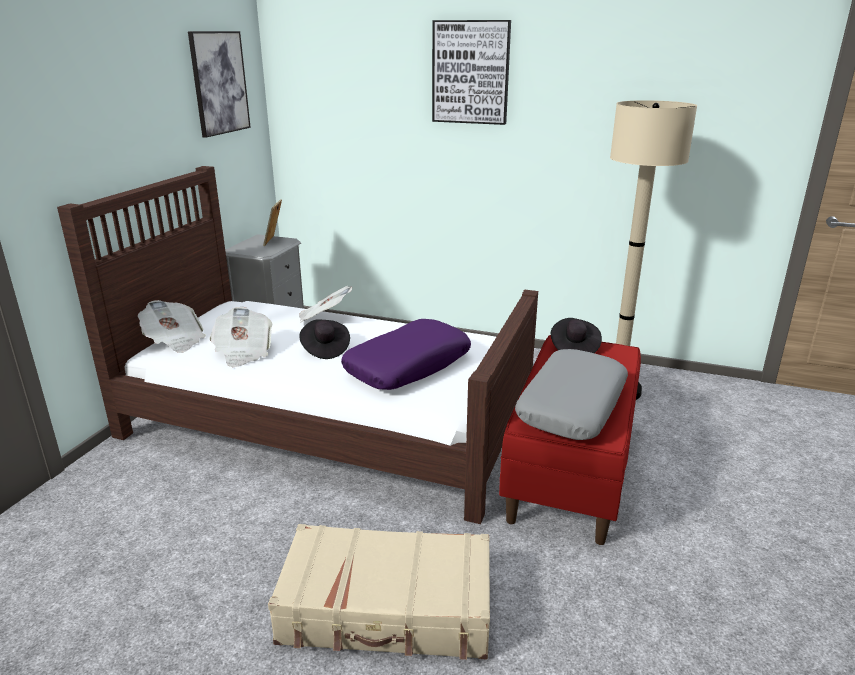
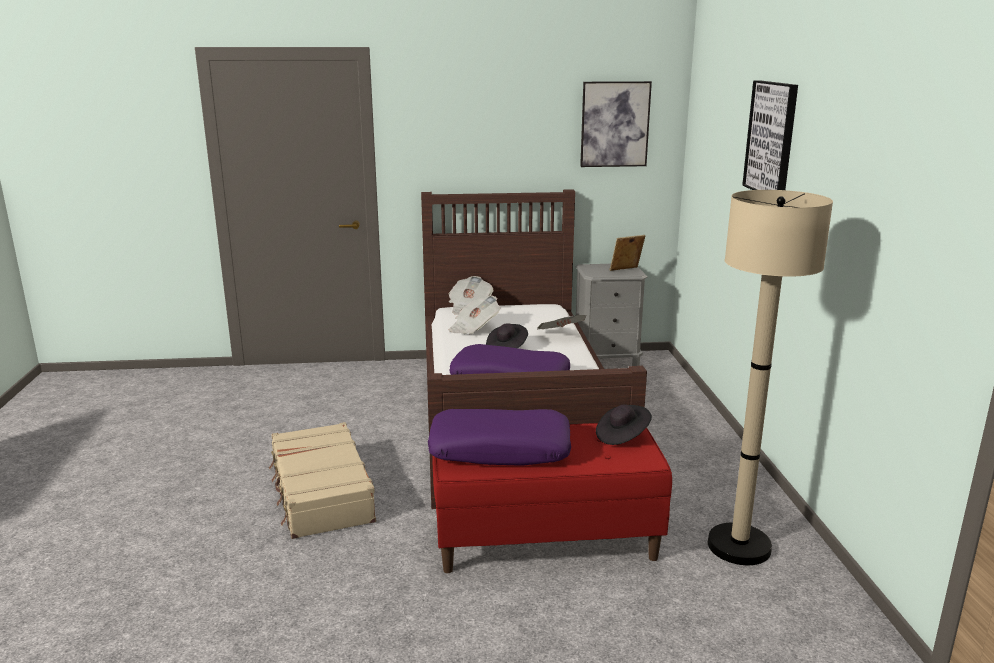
camera: 65 degrees right, 5 degrees down
grey pillow [515,349,628,440] -> purple pillow [428,409,571,466]

